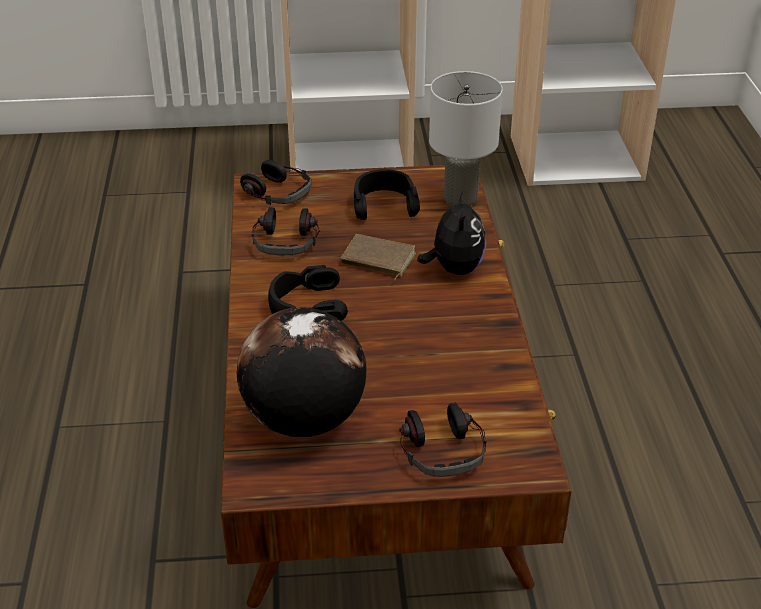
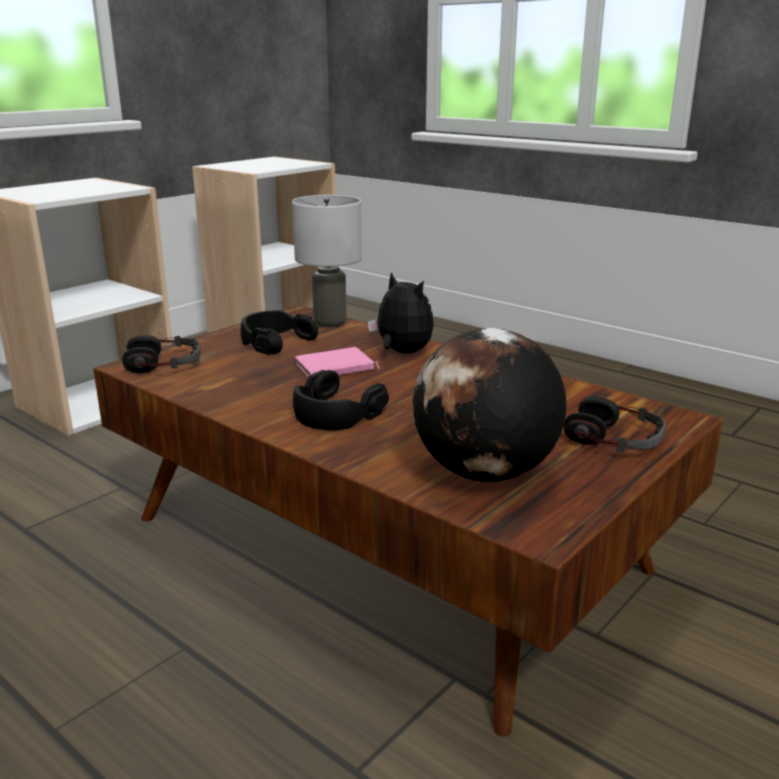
camera: 45 degrees left, 15 degrees down
headphones [252,207,320,255] -> none
brown book [341,234,416,280] -> pink book [295,347,380,377]

